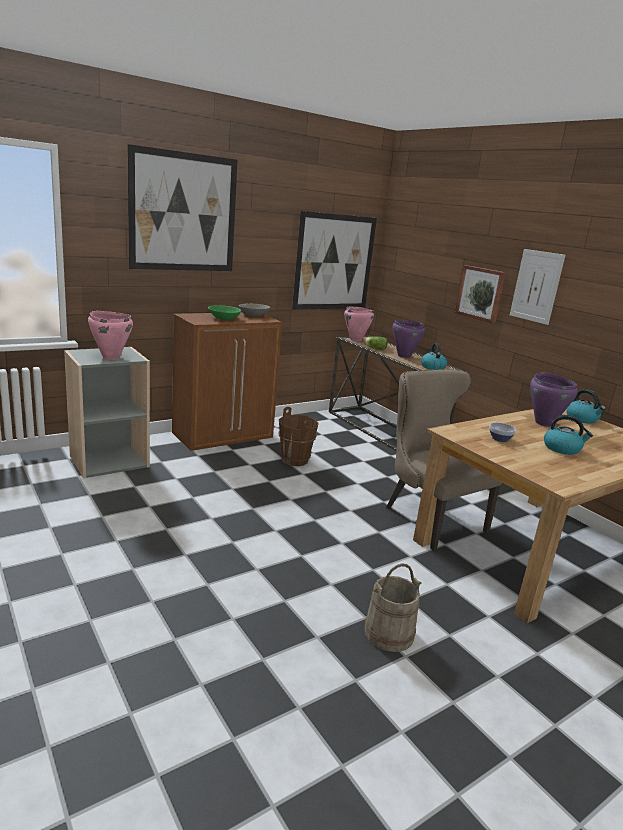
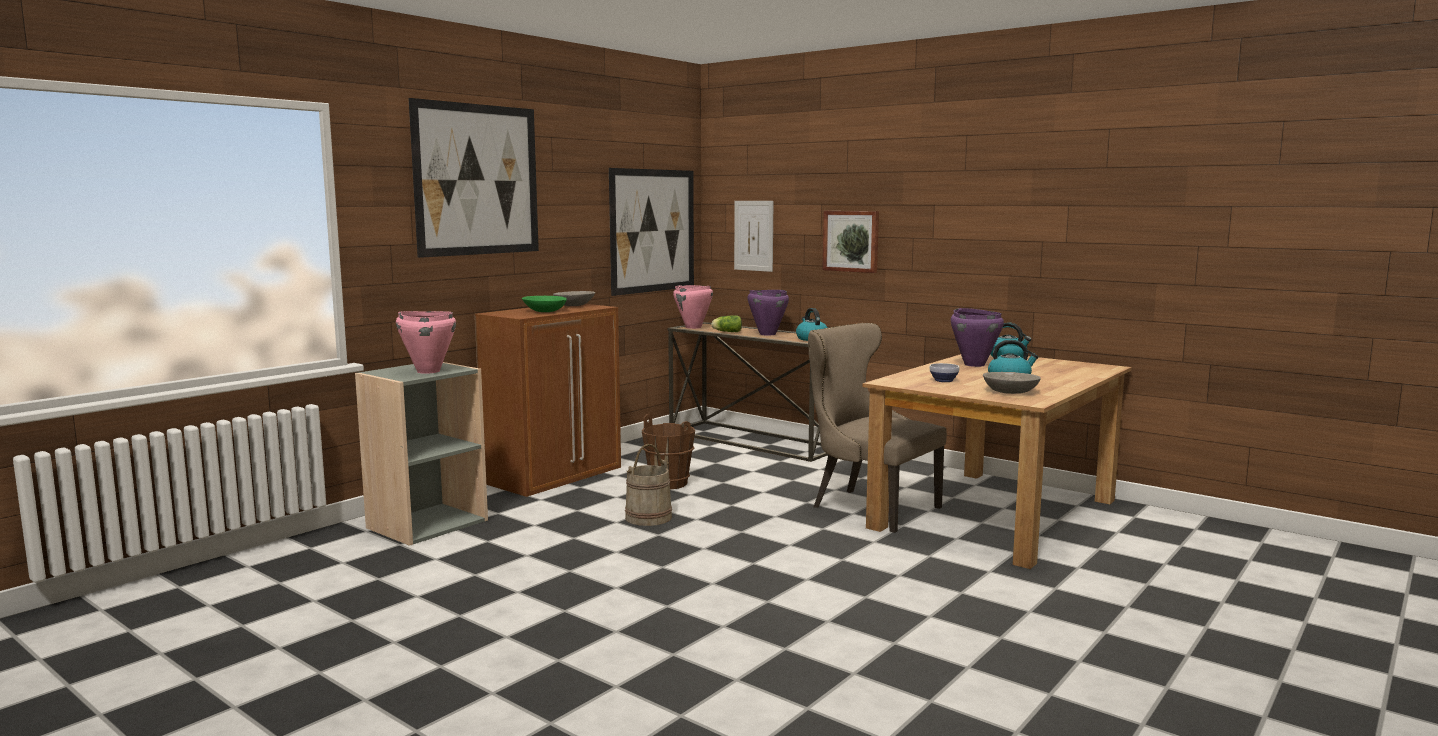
camera: 15 degrees left, 10 degrees down
beige bucket [364,563,422,652] -> beige bucket moved to [625,444,672,526]
picture [510,249,565,325] -> picture moved to [734,201,773,272]
none -> grey bowl [983,372,1041,394]

